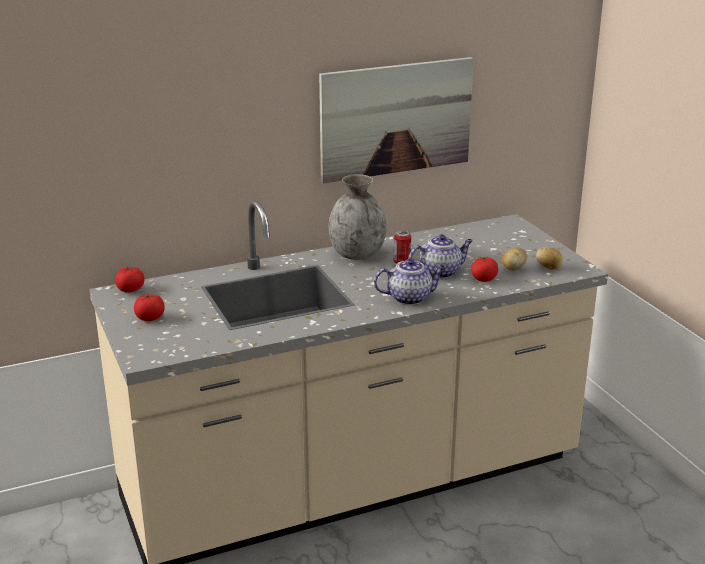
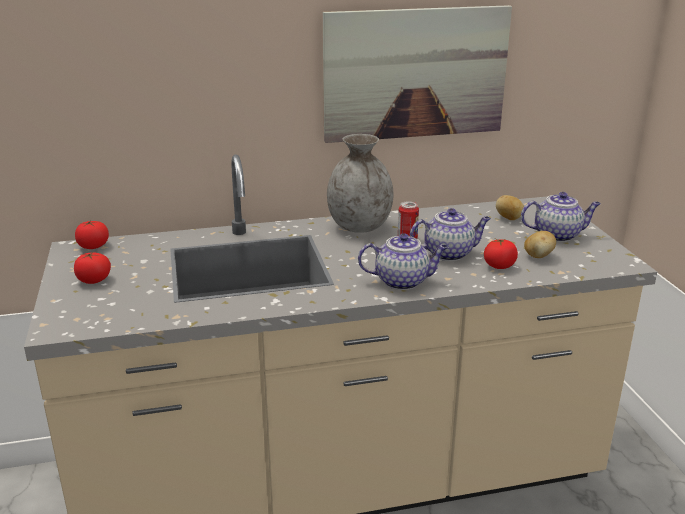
camera: 10 degrees right, 0 degrees up
potato [536,247,563,270] -> potato moved to [496,195,524,220]
none -> teapot [521,192,601,242]

